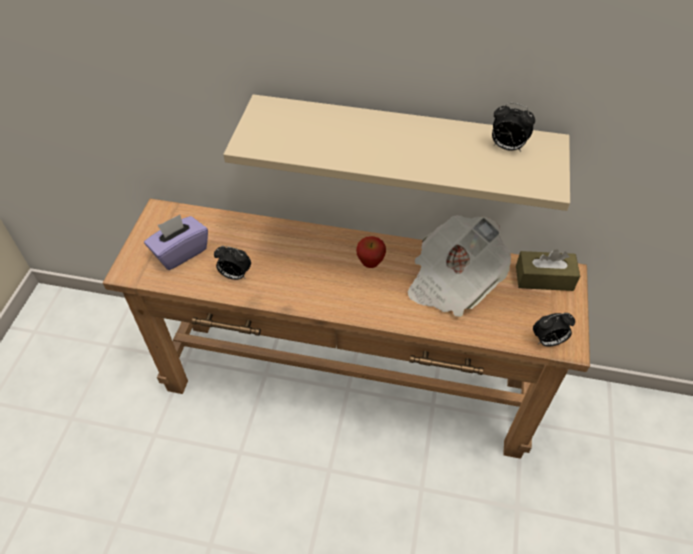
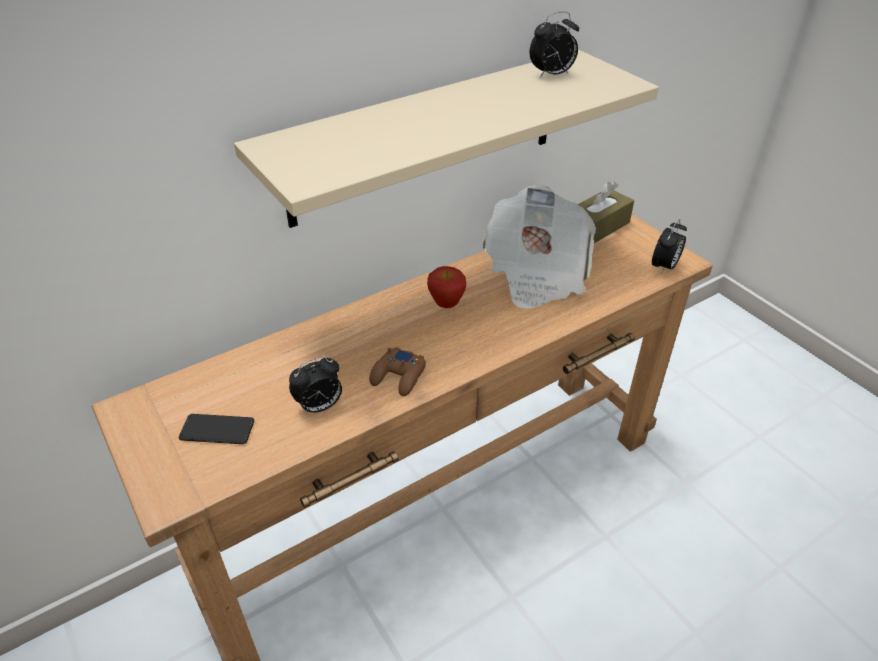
camera: 45 degrees left, 10 degrees down
purple tissue box [144,214,208,270] -> phone [179,414,254,444]
none -> brown game controller [369,347,426,396]

